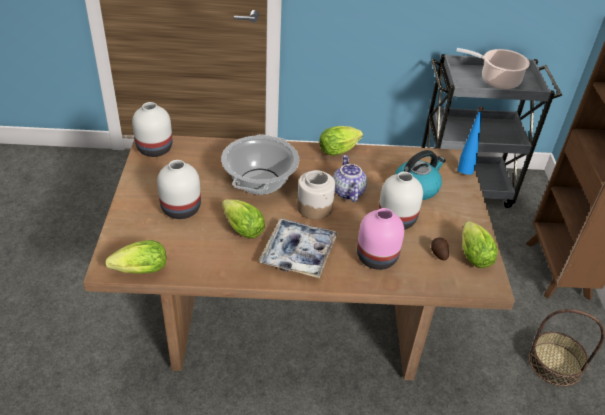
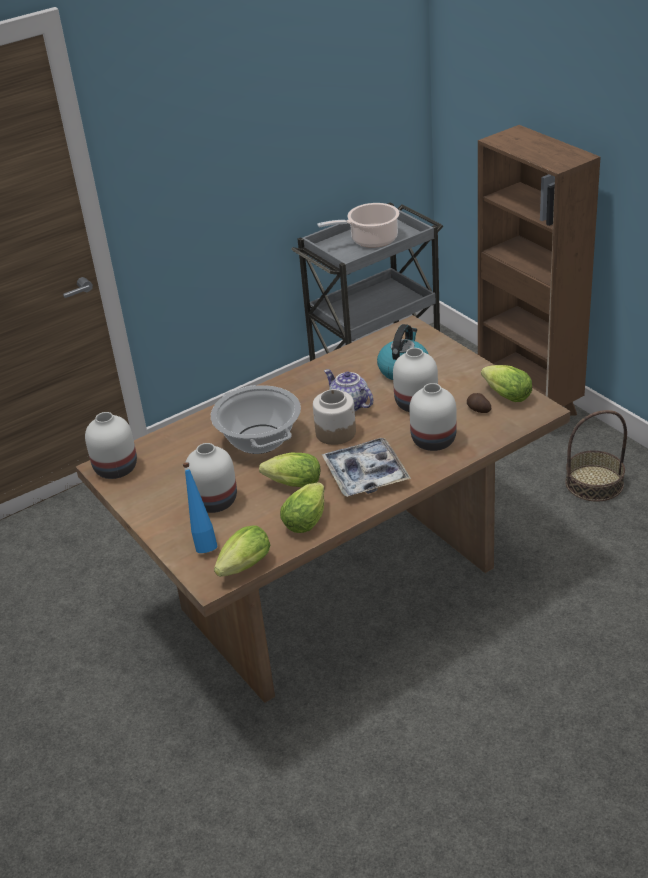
camera: 30 degrees left, 5 degrees down
lettuce [319,126,363,156] -> lettuce moved to [280,482,325,533]
pink vase [357,208,404,270] -> white vase [409,383,457,451]
blue bottle [457,107,484,175] -> blue bottle moved to [182,462,218,553]

